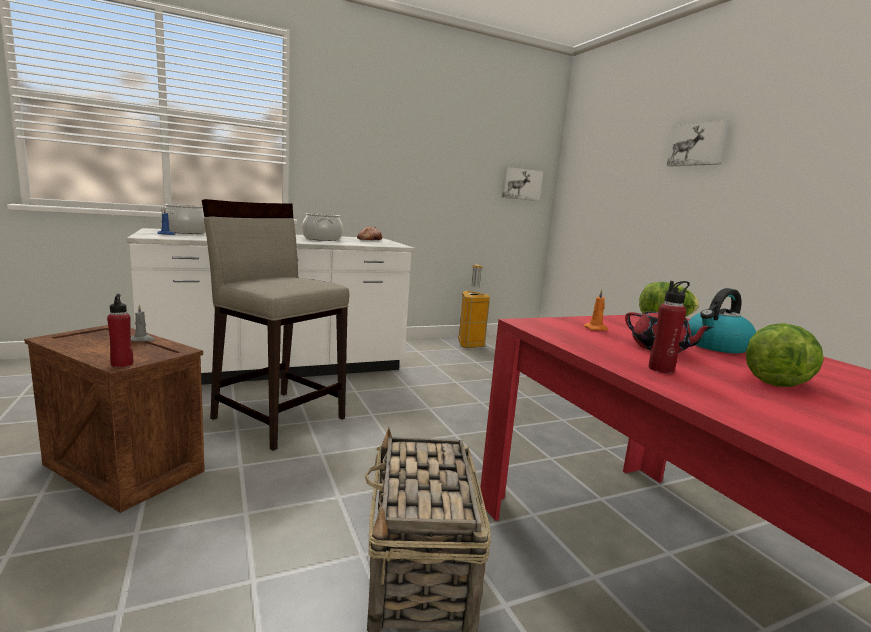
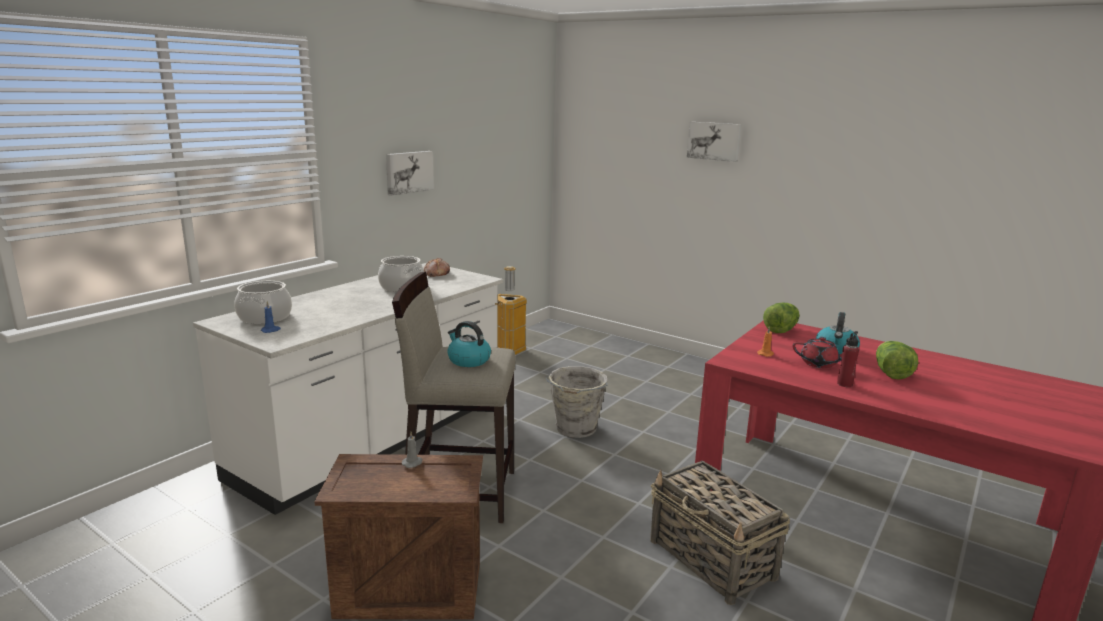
camera: 30 degrees left, 5 degrees up
red bottle [107,294,133,367] -> none
picture [502,167,543,201] -> picture moved to [386,151,434,196]
none -> kettle [447,321,491,367]
none -> grey bucket [545,366,608,438]

